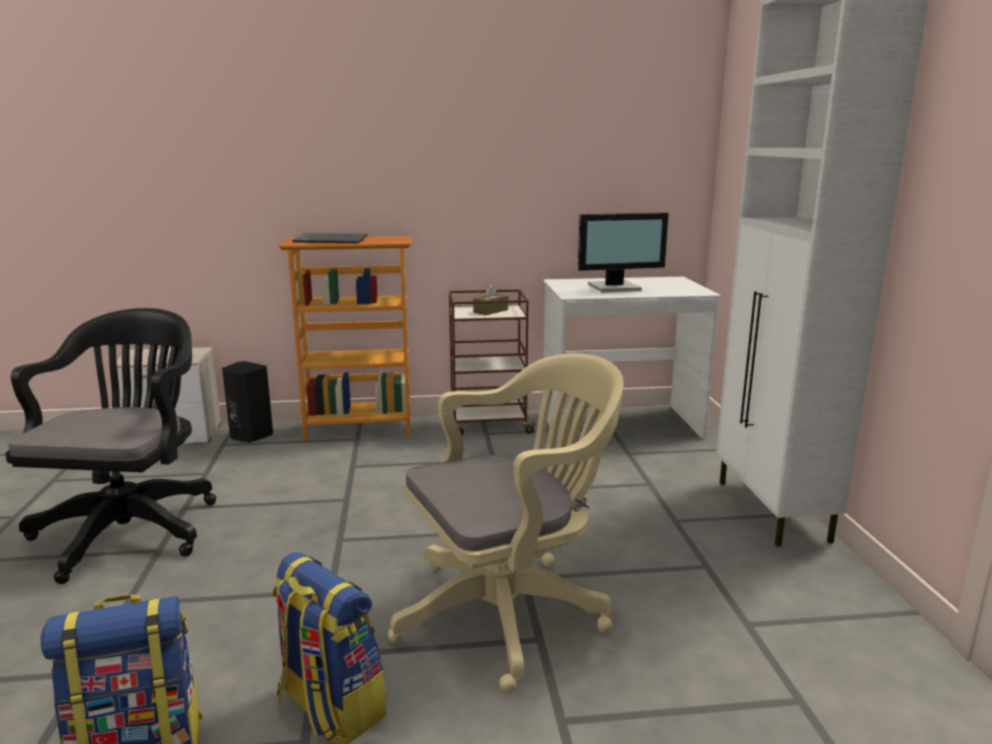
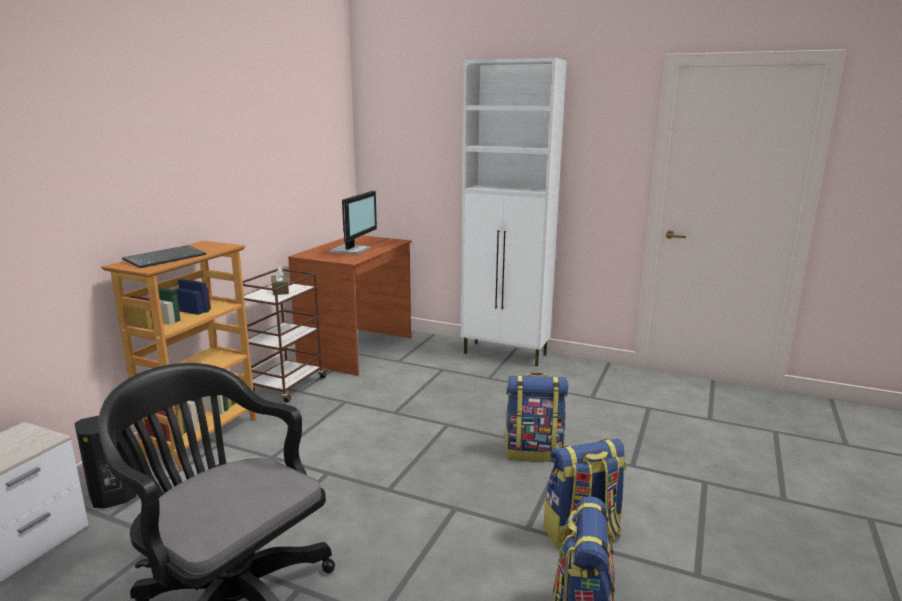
camera: 60 degrees left, 0 degrees up
beige office chair [388,354,624,693] -> backpack [505,372,568,462]
white desk [543,277,721,441] -> brown desk [288,235,412,376]

